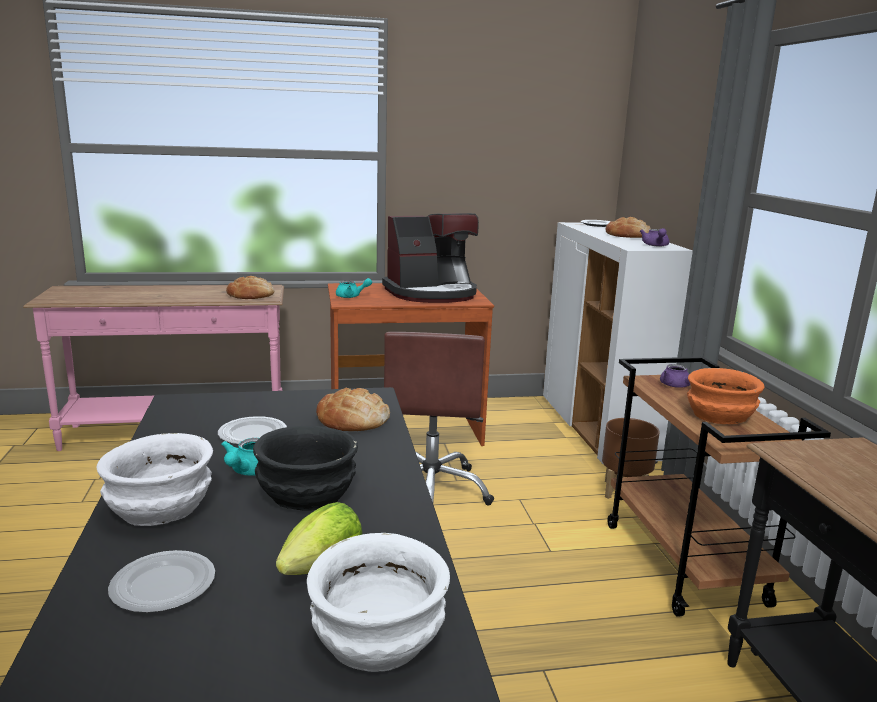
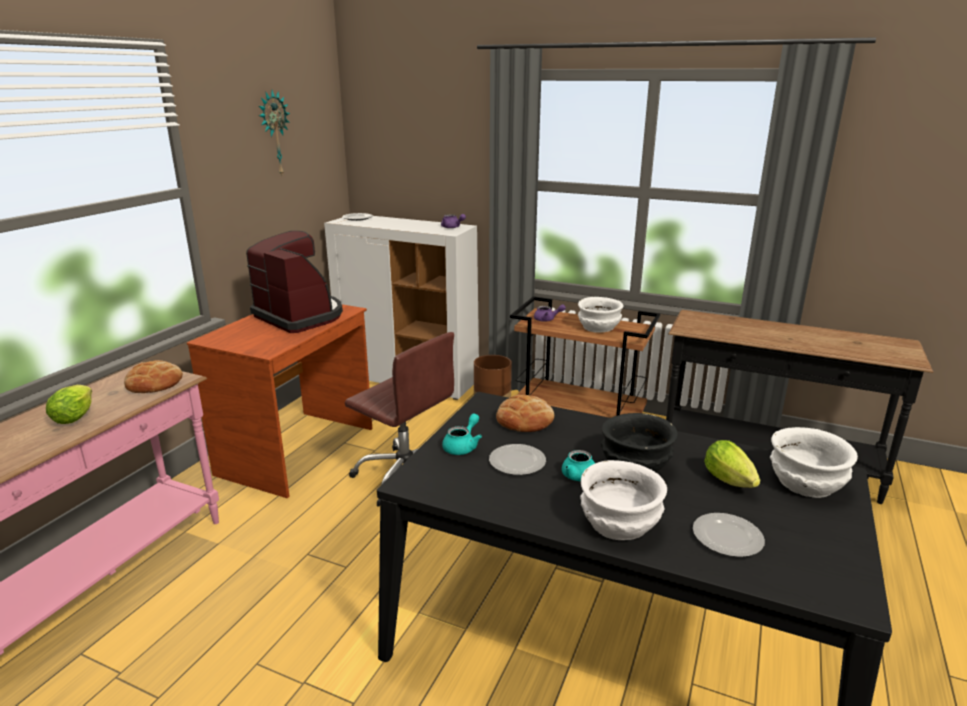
camera: 55 degrees left, 5 degrees up
turquoise teapot [336,278,372,298] -> turquoise teapot moved to [442,414,482,455]
coffee machine [382,213,479,303] -> coffee machine turned 60 degrees counterclockwise [246,231,343,333]
bread [605,217,651,238] -> none
orange bowl [687,368,765,424] -> white bowl [578,297,624,333]
none -> lettuce [46,385,92,424]
none -> wall clock [259,90,290,176]

